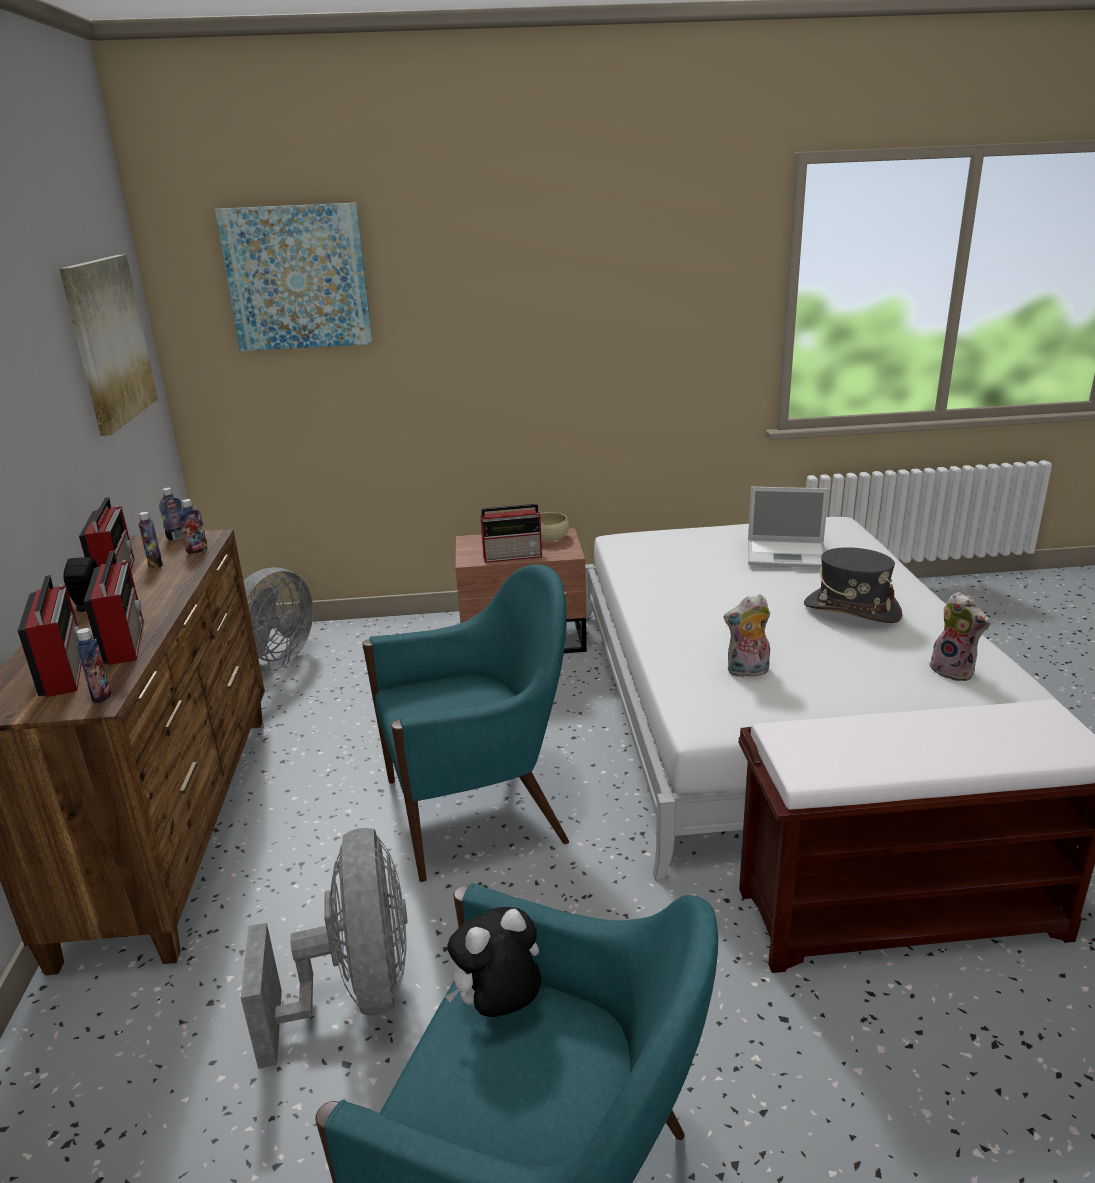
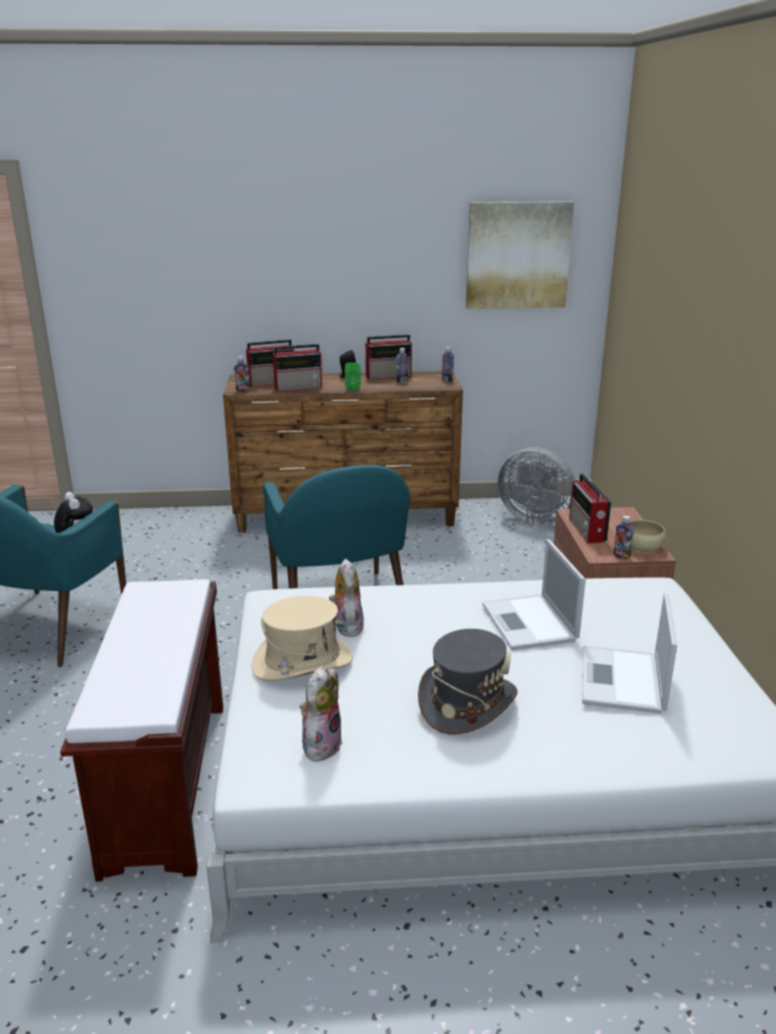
camera: 90 degrees right, 0 degrees up
bottle [179,499,207,554] -> bottle moved to [613,516,634,559]
picture [215,203,373,351] -> none
grey fan [241,828,408,1069] -> none
plush toy [930,592,991,681] -> plush toy turned 150 degrees clockwise [300,666,343,762]
none -> beige hat [252,596,353,681]
none -> green speaker [345,363,361,391]
none -> laptop [482,539,586,650]

